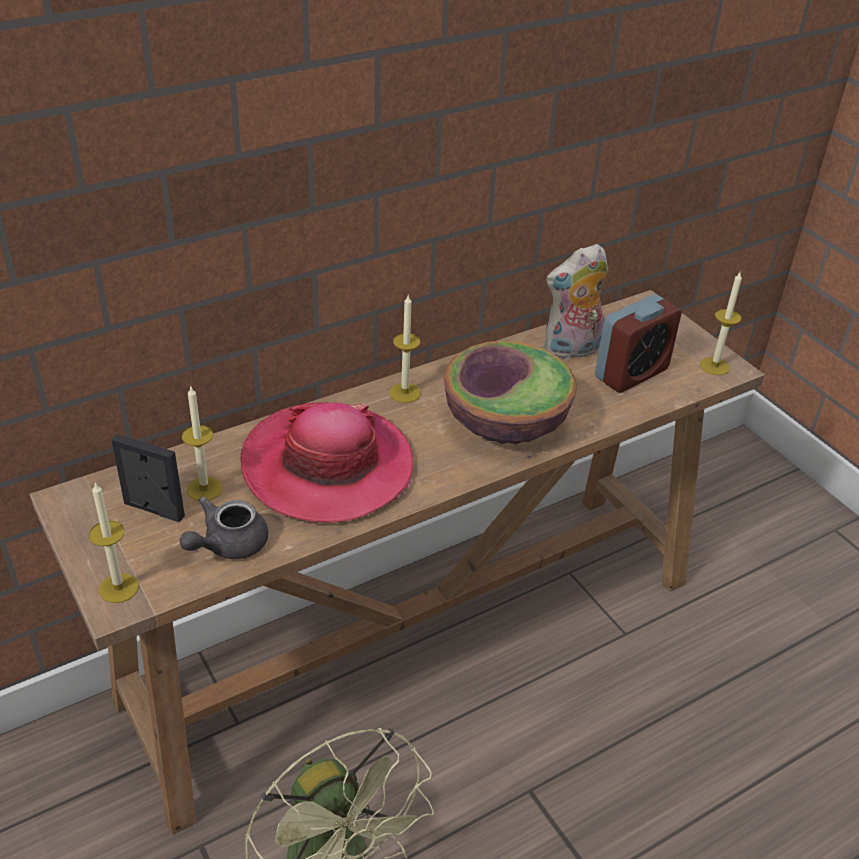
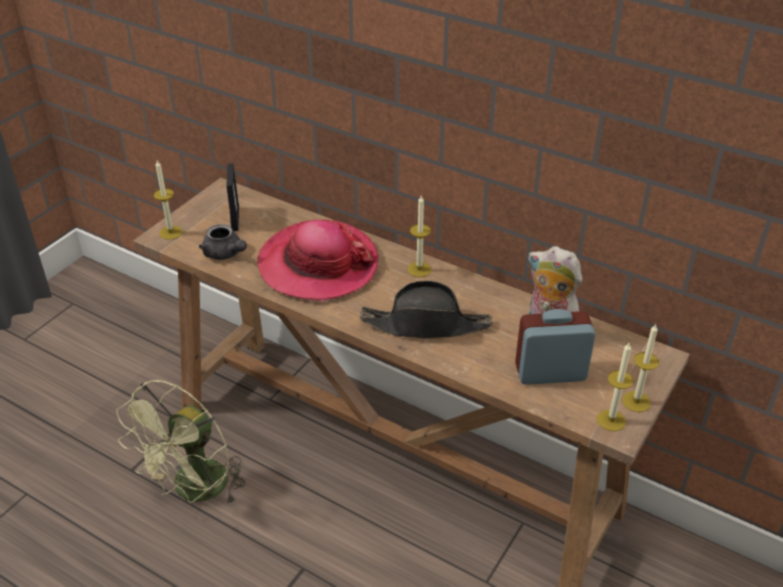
camera: 65 degrees right, 0 degrees up
grey teapot [180,496,268,559] -> grey teapot turned 150 degrees counterclockwise [199,224,247,260]
candle [181,387,222,501] -> candle moved to [622,324,659,412]
bowl [443,341,577,444] -> black hat [360,280,492,338]
alarm clock [595,294,682,393] -> alarm clock turned 150 degrees clockwise [515,309,596,385]

